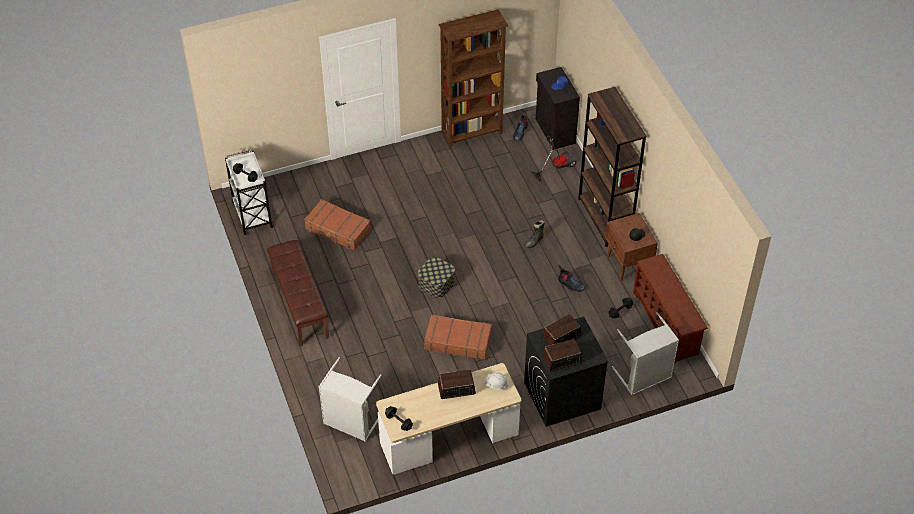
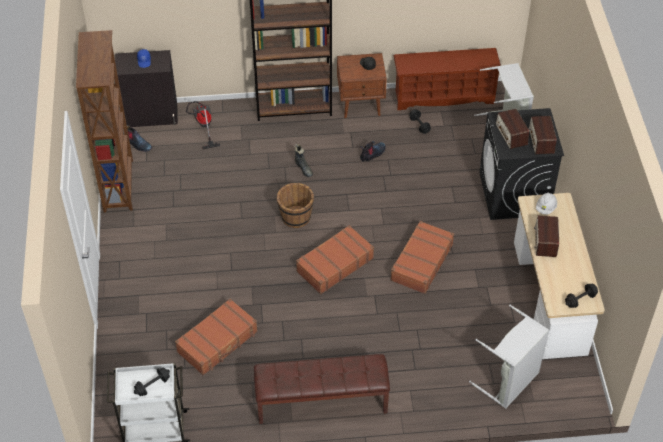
camera: 75 degrees left, 0 degrees up
storage box [418,257,455,298] -> brown suitcase [296,225,374,294]
none -> brown bucket [277,183,314,228]

